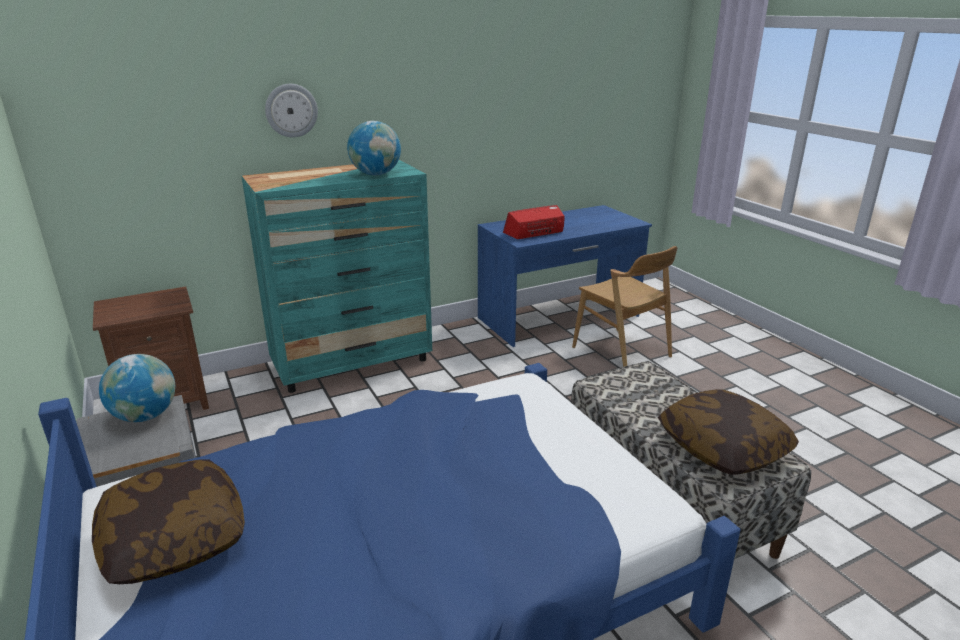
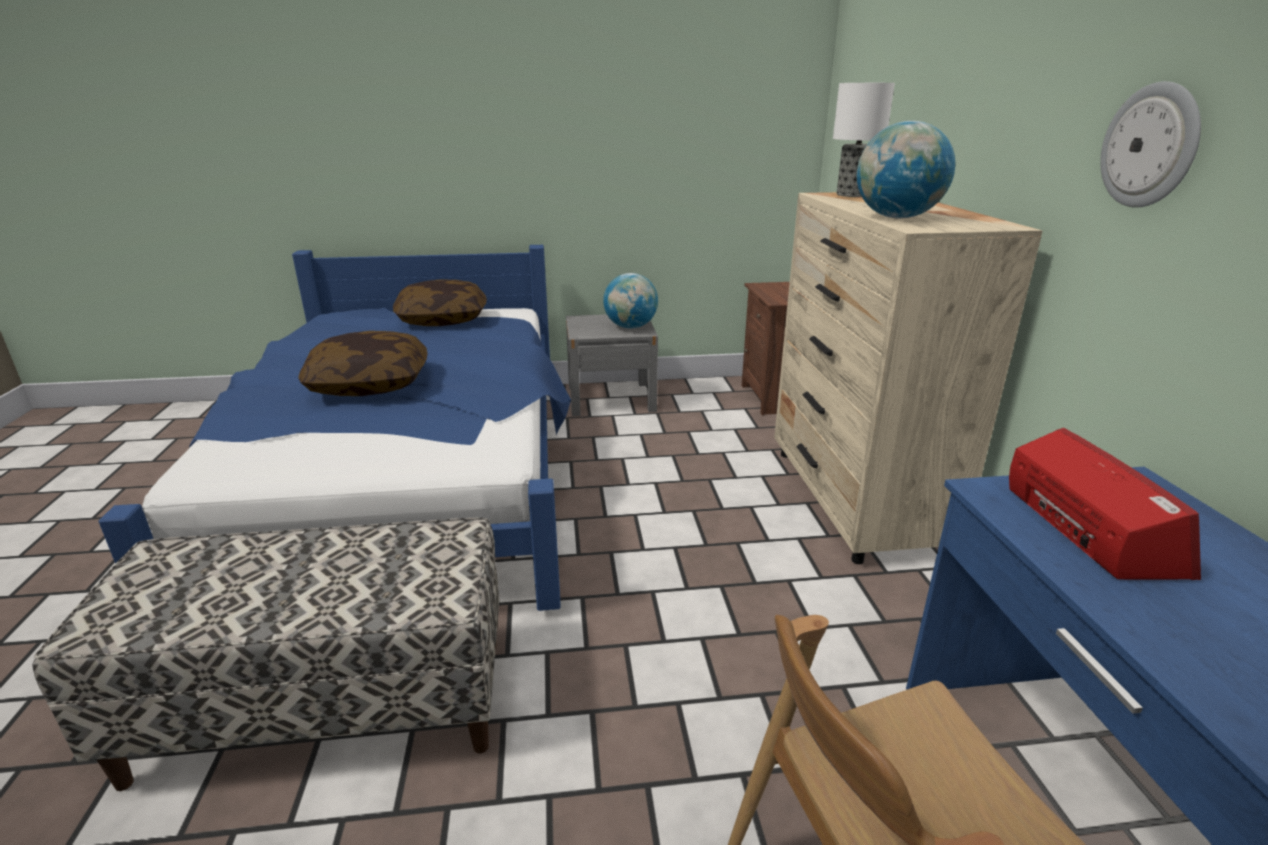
camera: 110 degrees right, 0 degrees up
turquoise dresser [242,160,432,393] -> beige dresser [774,192,1043,564]
wall clock [265,84,318,137] -> wall clock moved to [1100,81,1201,208]
pillow [658,389,799,475] -> pillow moved to [298,331,428,396]
none -> table lamp [833,83,895,197]

